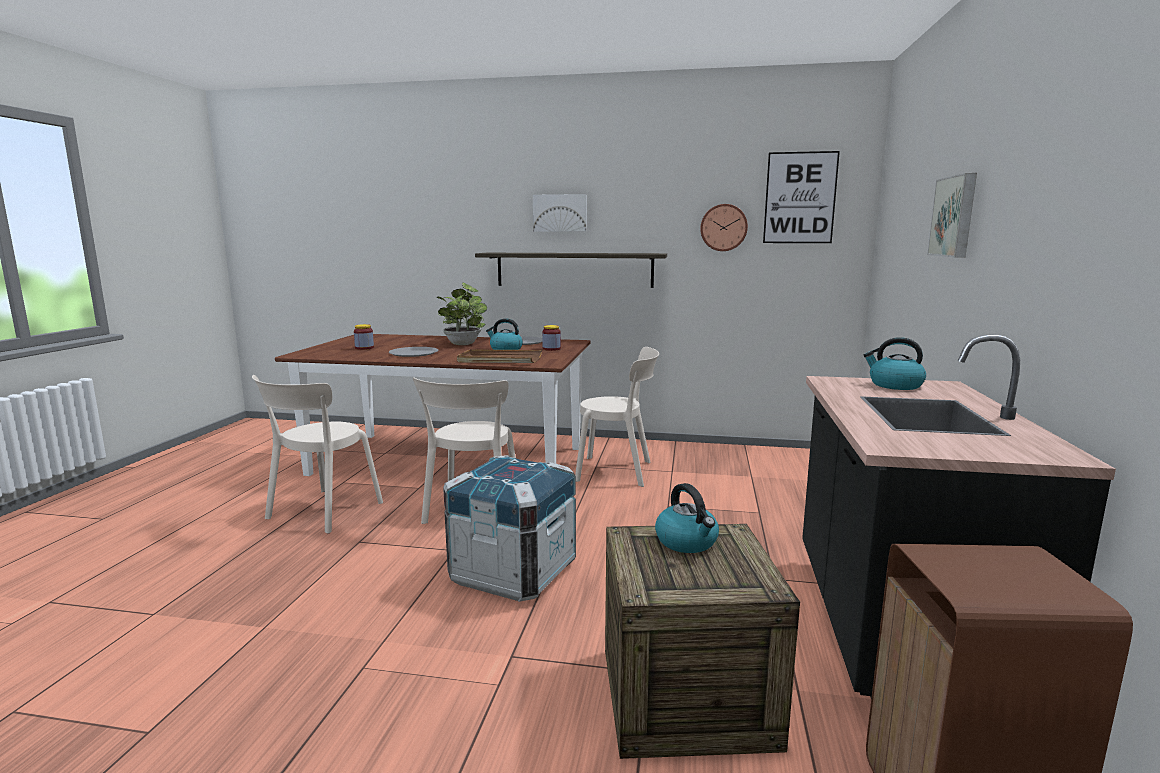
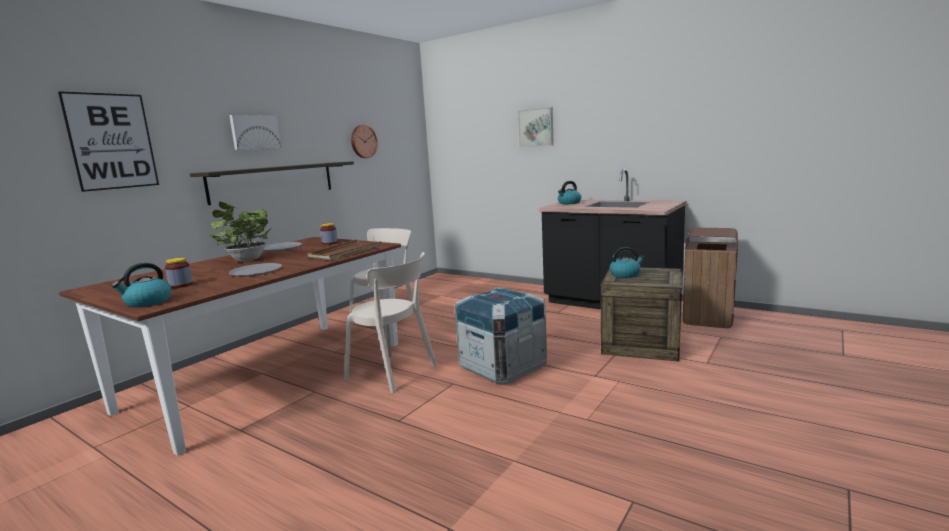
camera: 65 degrees left, 0 degrees up
beige chair [252,375,383,534] -> none
kettle [486,318,523,350] -> kettle moved to [112,263,171,307]
picture [763,151,840,243] -> picture moved to [58,91,159,192]

